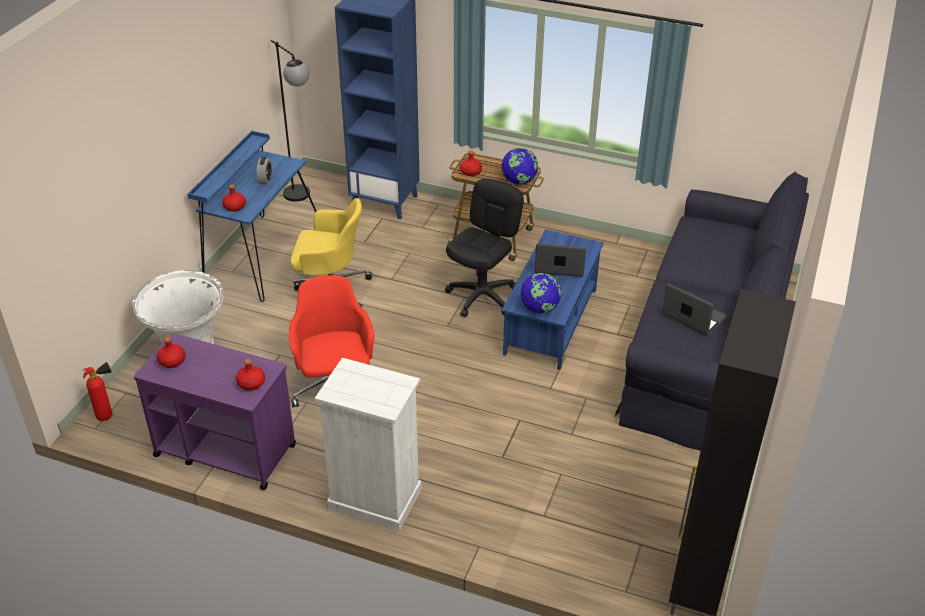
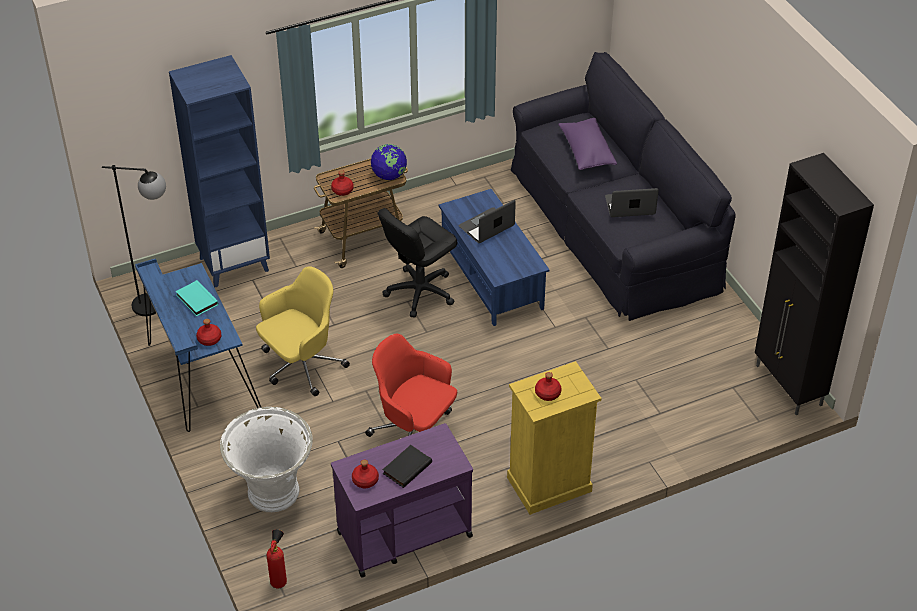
camera: 45 degrees left, 5 degrees up
red bottle [236,359,265,391] -> red bottle moved to [535,372,562,401]
alarm clock [257,157,272,184] -> turquoise book [176,280,219,316]
white dresser [315,358,422,531] -> yellow dresser [507,361,602,515]
black office chair [445,178,524,317] -> black office chair turned 120 degrees counterclockwise [377,208,457,318]
globe [520,273,561,313] -> none
none -> black book [382,445,432,488]
none -> purple pillow [558,118,617,170]

